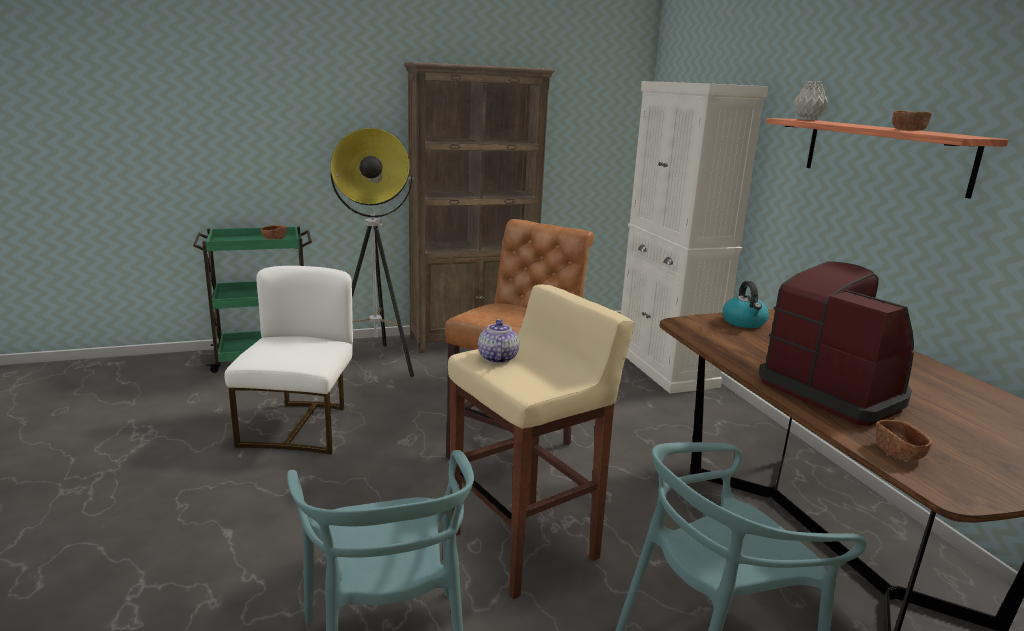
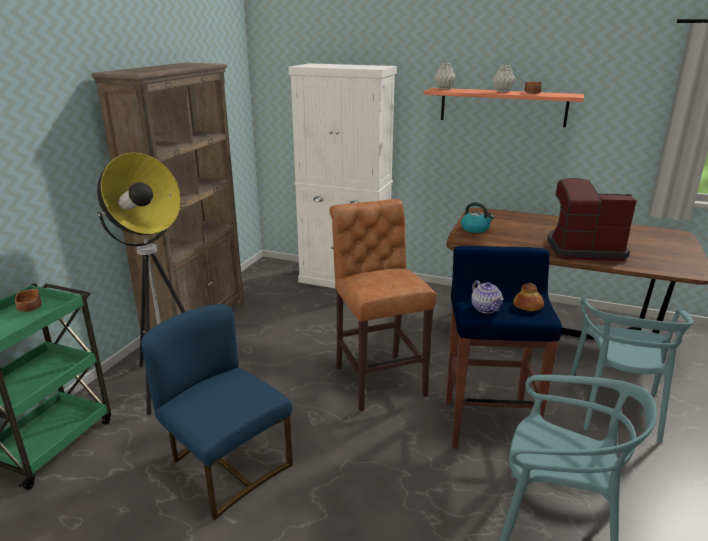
camera: 50 degrees left, 5 degrees up
white chair [224,266,353,454] -> blue chair [141,304,293,521]
beige stool [448,284,634,599] -> blue stool [446,246,562,448]
teapot [478,319,519,363] -> teapot turned 150 degrees counterclockwise [472,280,504,313]
brown bowl [876,420,932,461] -> none
none -> grey vase [493,65,515,92]
none -> bread [513,283,544,311]

